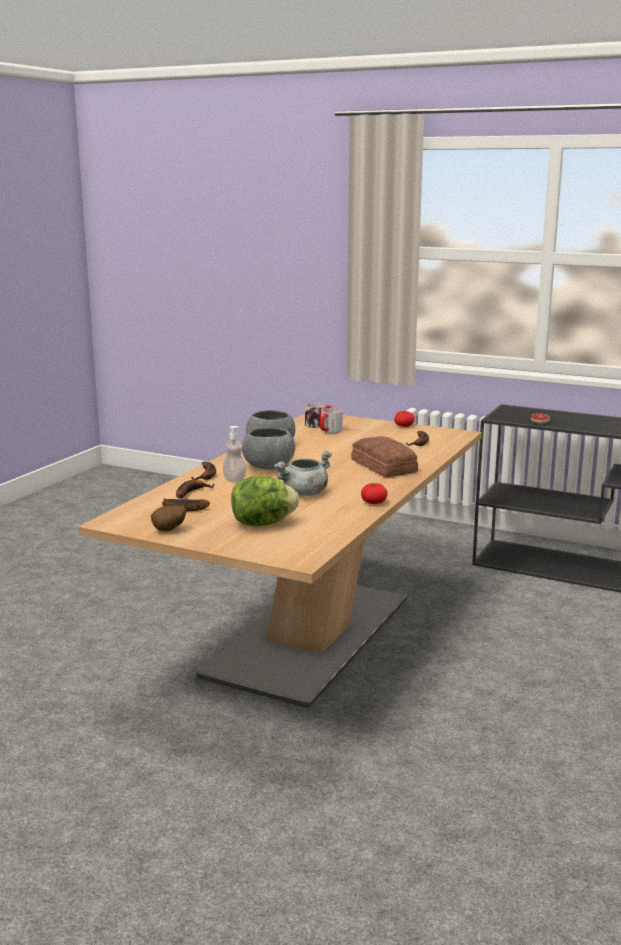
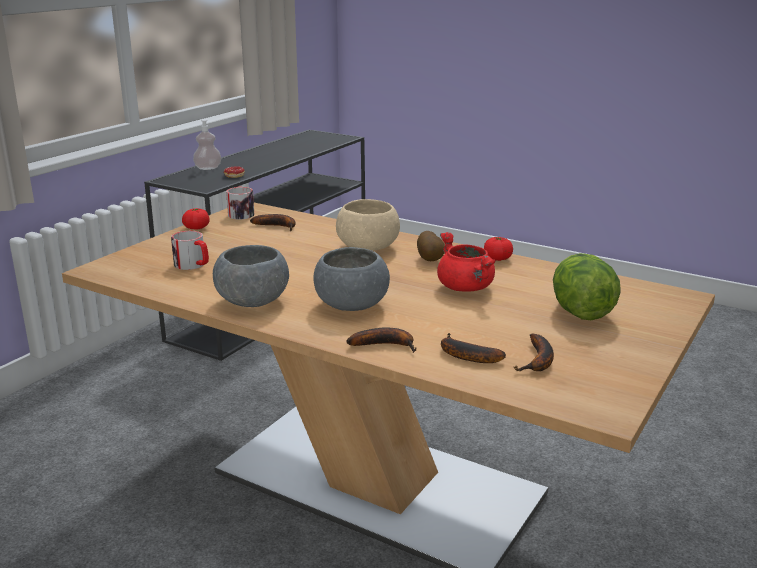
camera: 85 degrees left, 5 degrees up
potato [151,506,186,531] -> potato moved to [417,231,445,261]
soap dispenser [222,426,246,483] -> soap dispenser moved to [193,119,221,170]
grey cooking pot [273,451,332,496] -> red cooking pot [437,232,496,292]
mug [305,403,332,428] -> mug moved to [226,187,254,219]
bread [351,437,418,478] -> beige bowl [336,199,400,251]

